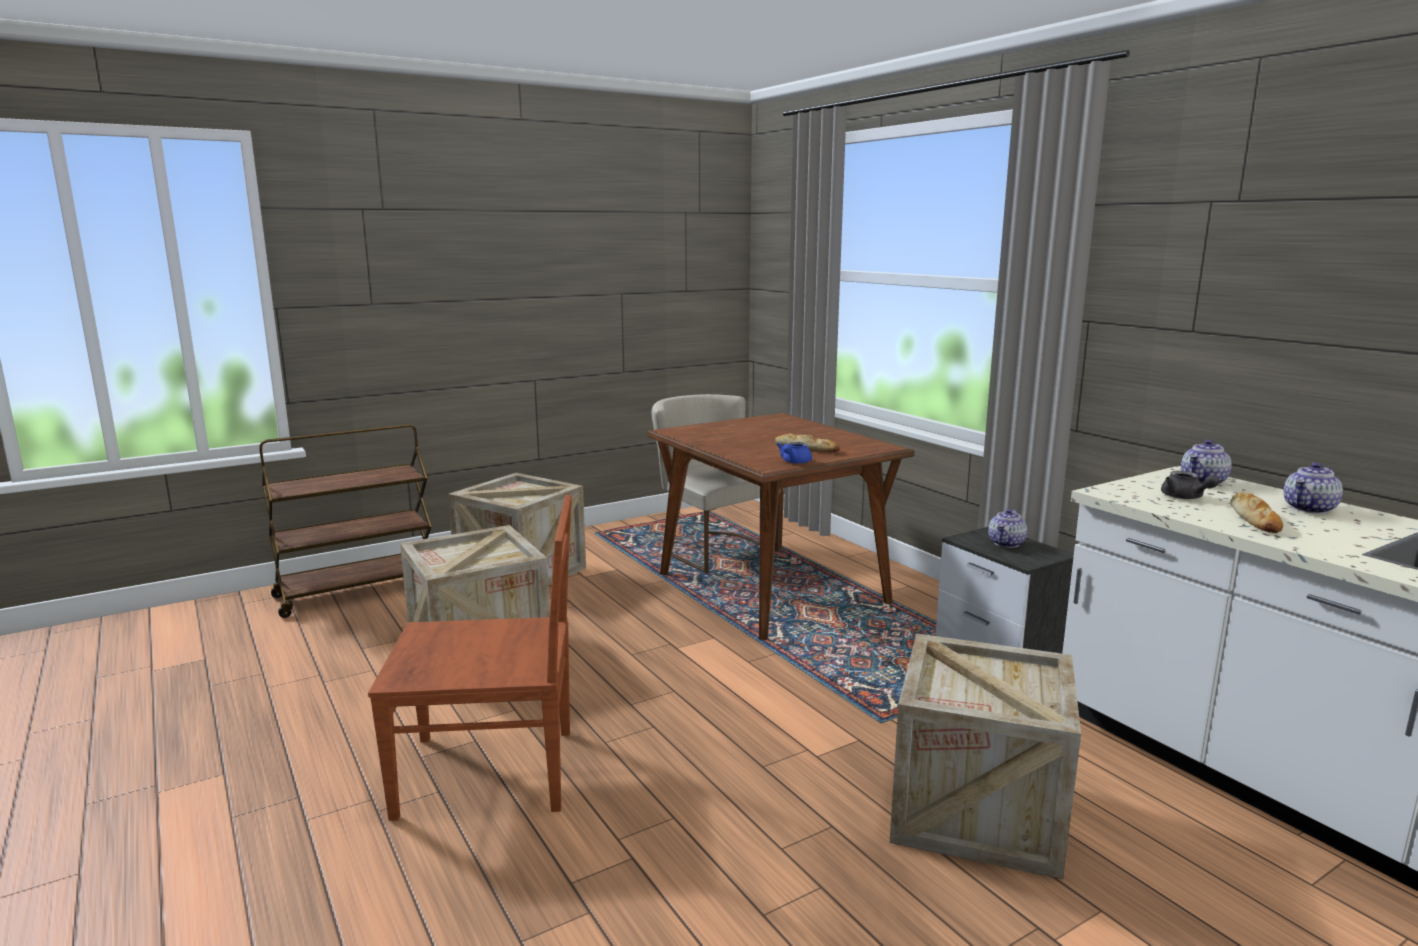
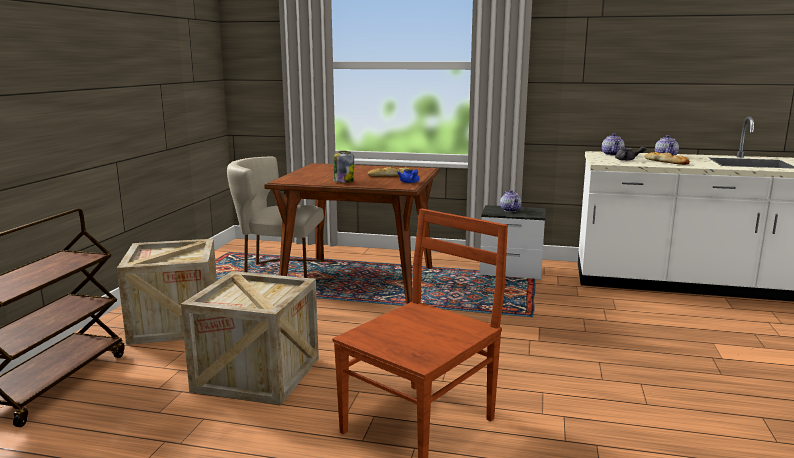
camera: 45 degrees left, 0 degrees up
crate [890,634,1081,879] -> none
none -> jar [333,151,354,183]

